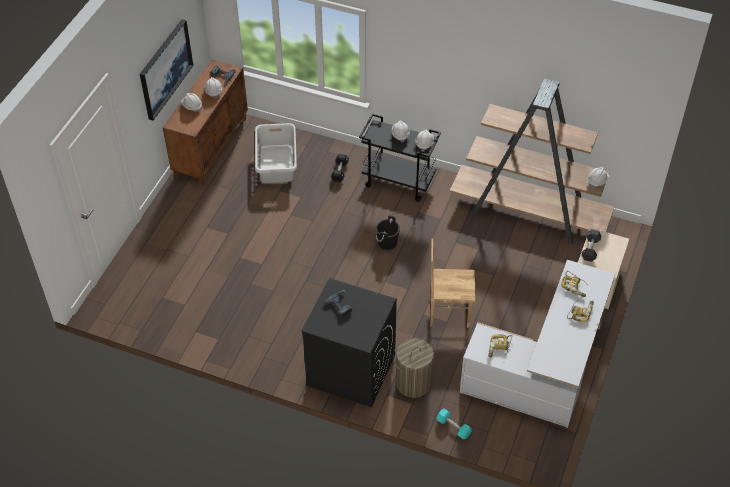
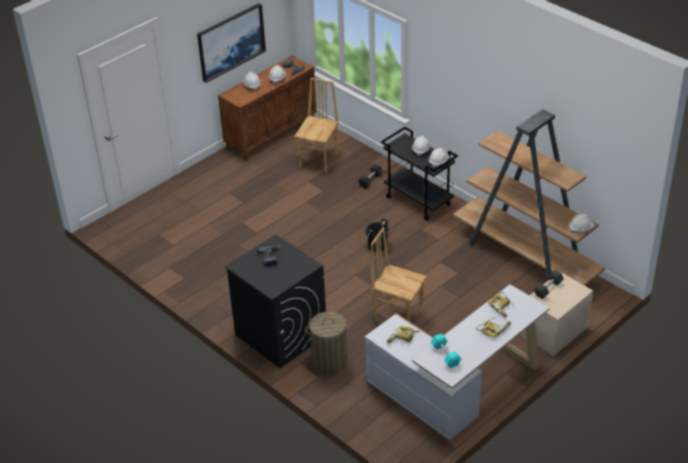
camera: 25 degrees right, 10 degrees down
grey laundry basket [255,123,297,183] -> brown chair [294,78,339,173]
turquoise dumbbell [436,409,472,439] -> turquoise dumbbell moved to [431,333,461,368]

